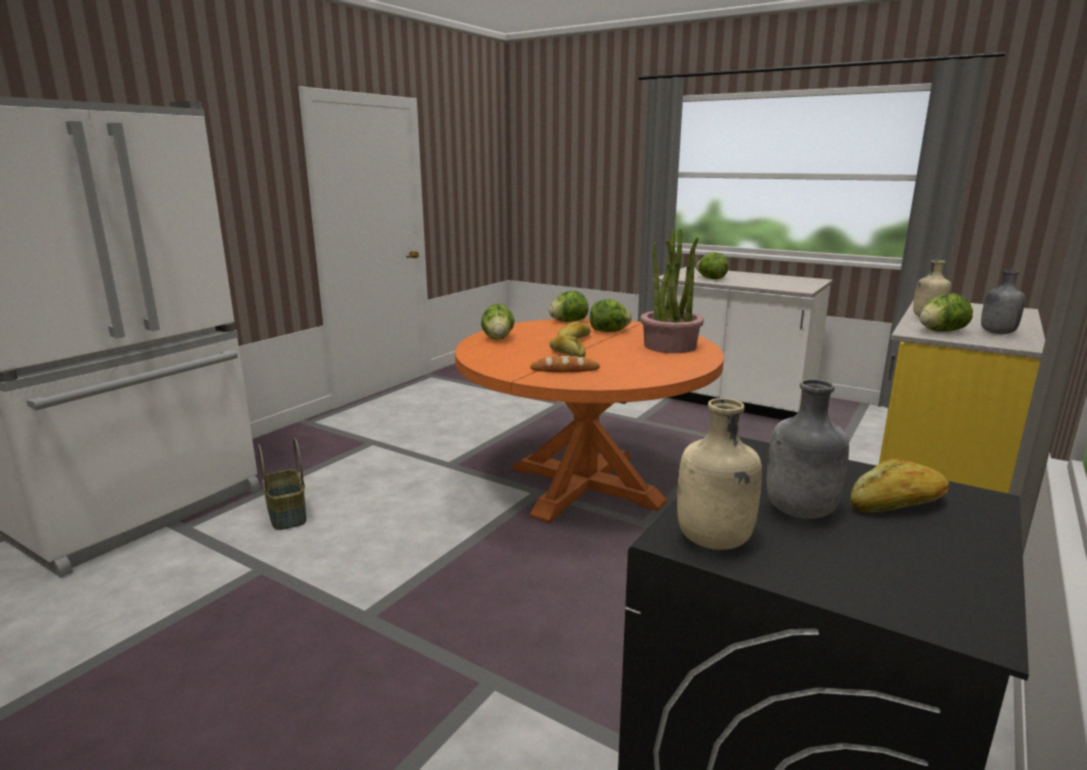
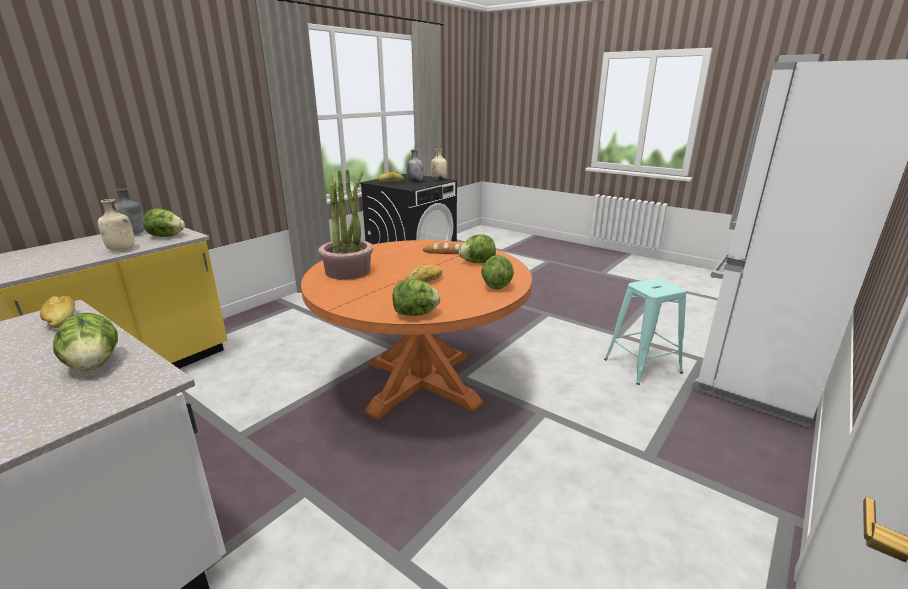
camera: 175 degrees left, 5 degrees up
basket [258,438,307,530] -> turquoise stool [604,278,686,385]
bread [549,335,586,357] -> bread moved to [40,296,75,328]
lettuce [590,299,632,332] -> lettuce moved to [458,234,496,263]

